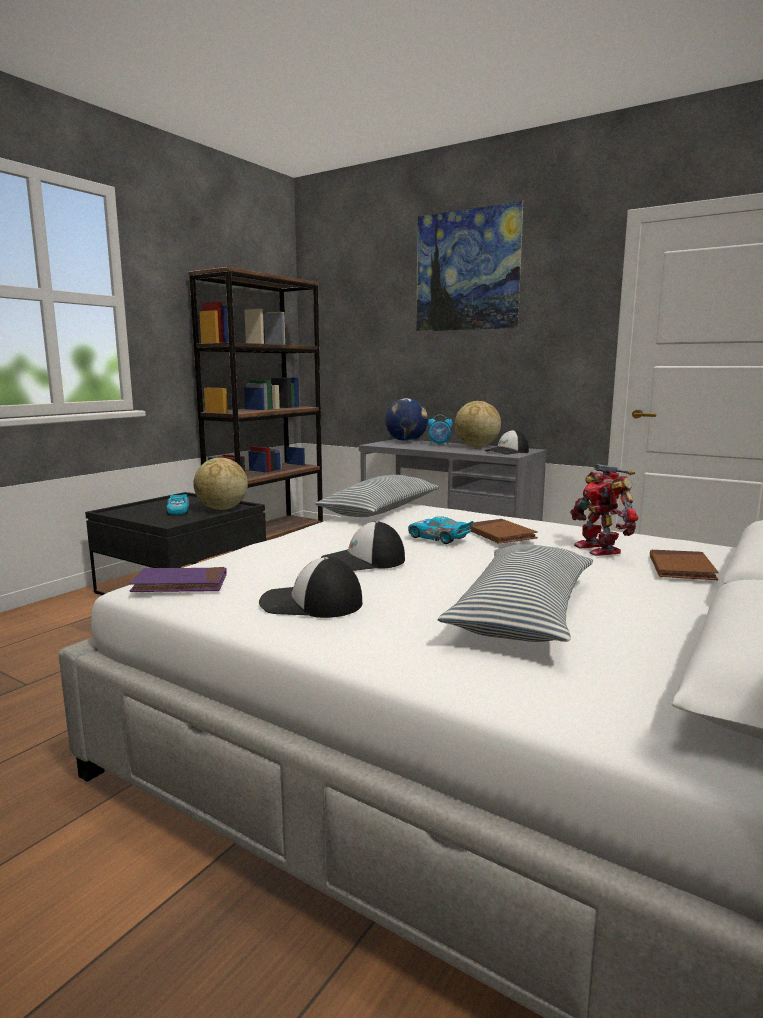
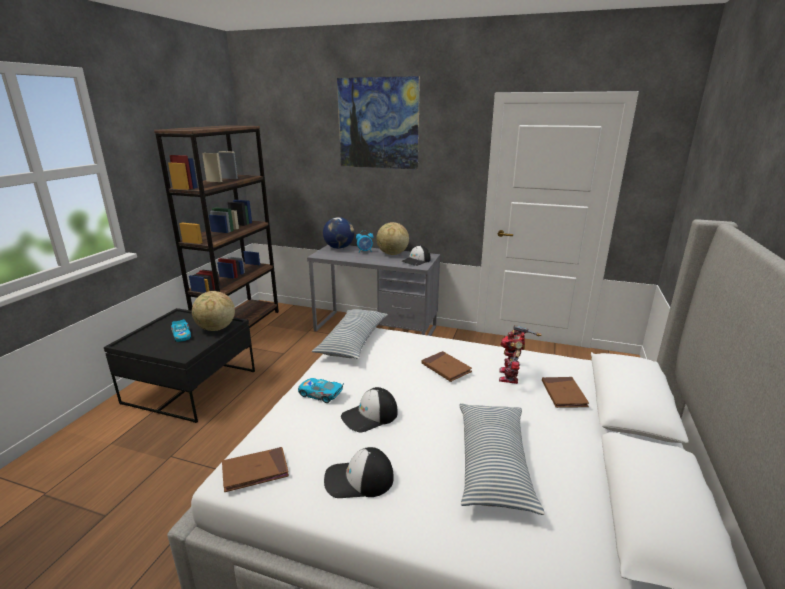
camera: 15 degrees left, 10 degrees up
purple book [129,567,227,592] -> brown book [222,447,289,492]
toy car [408,516,473,544] -> toy car moved to [298,378,344,403]
toy robot [570,464,639,556] -> toy robot turned 45 degrees clockwise [499,325,542,384]

